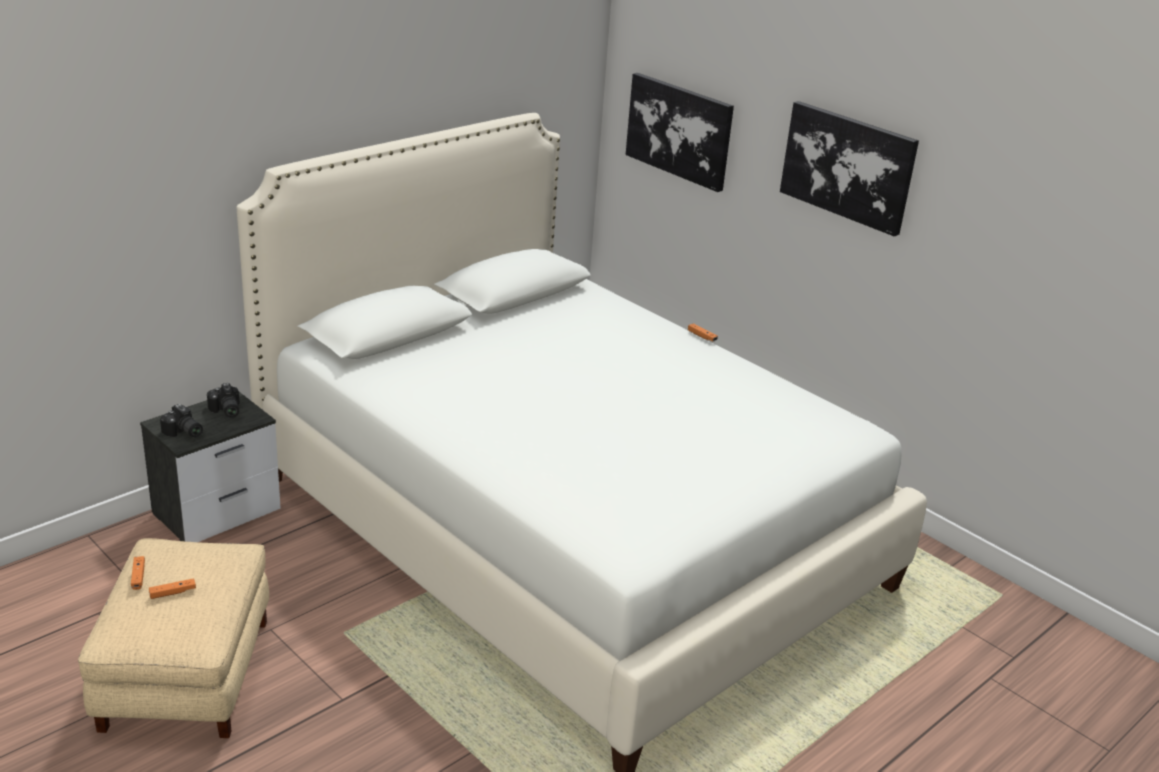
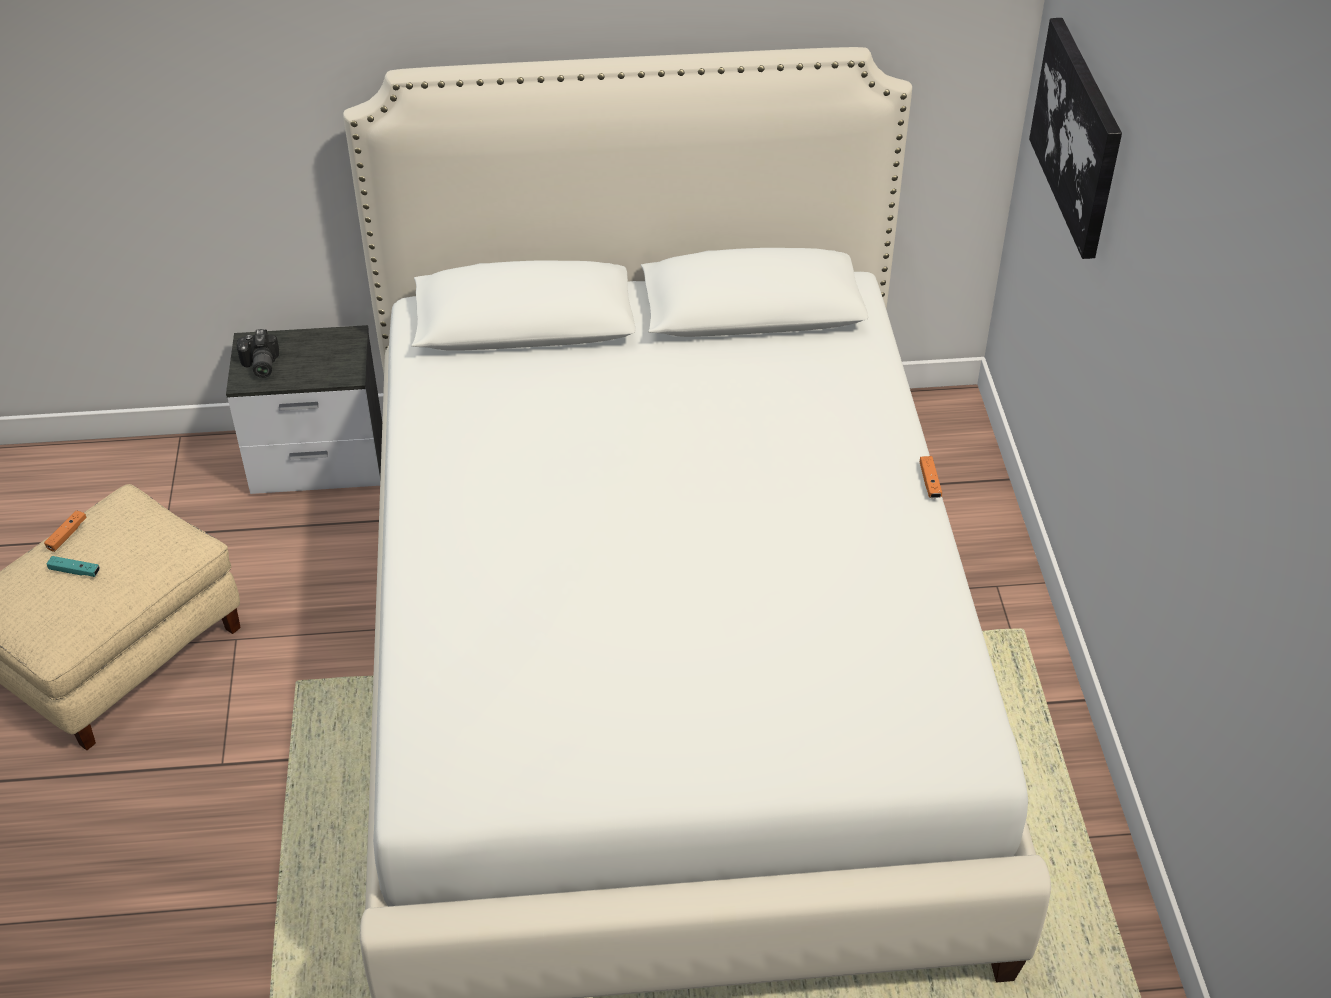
camera: 40 degrees right, 15 degrees up
orange game controller [149,578,196,599] -> turquoise game controller [47,556,100,577]
camera [207,383,240,418] -> none
picture [780,101,919,236] -> none

